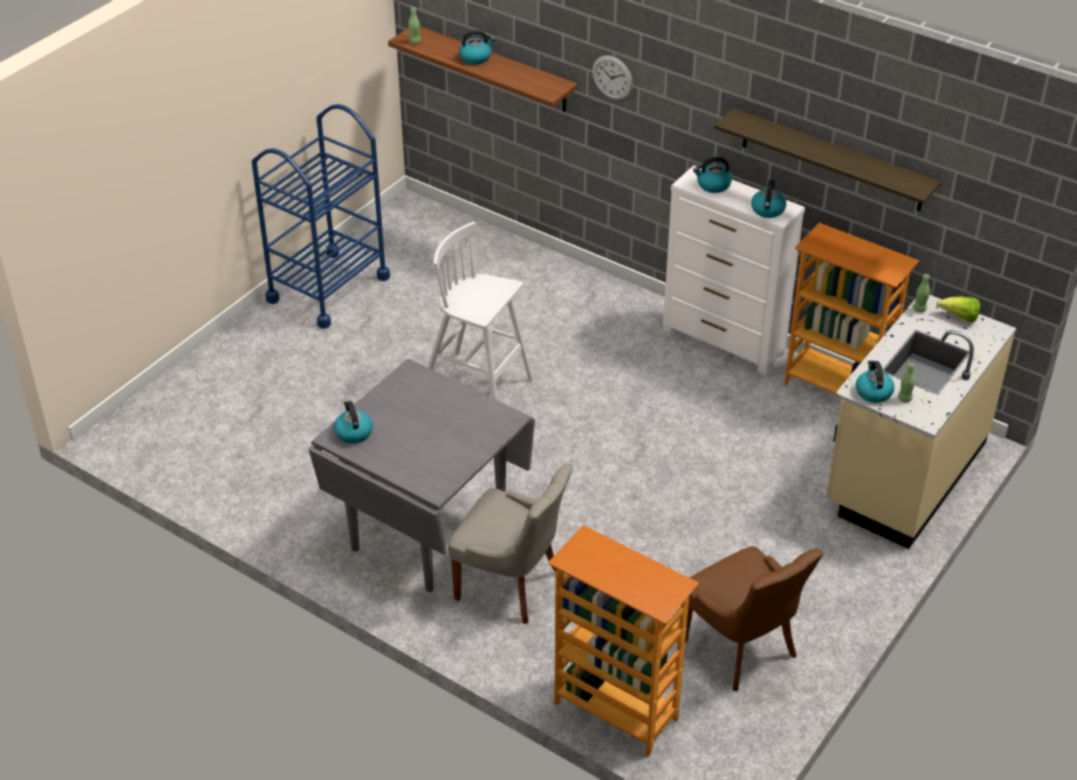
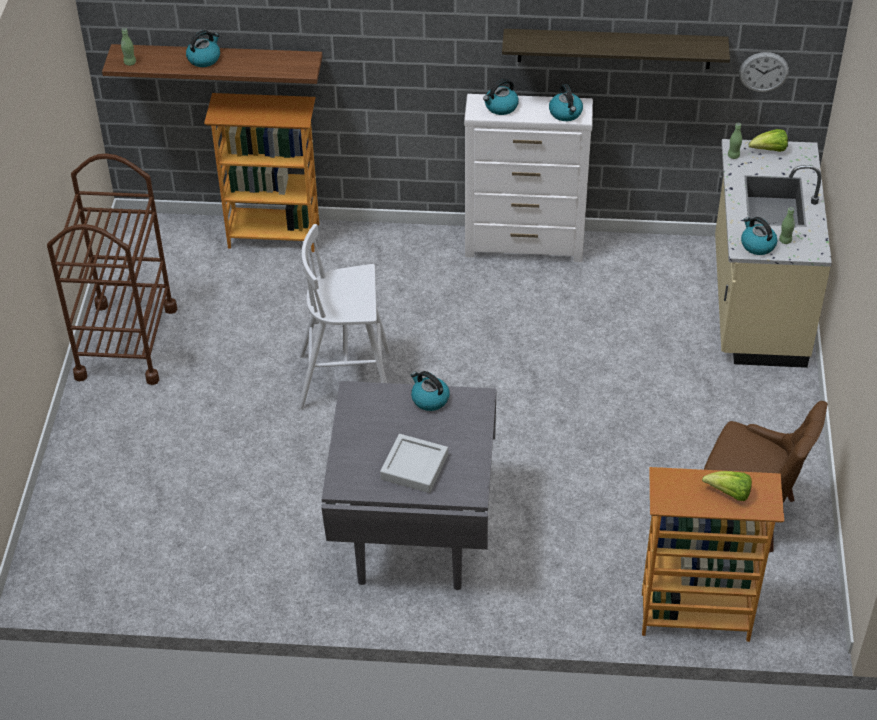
camera: 30 degrees left, 5 degrees up
blue cart [252,104,390,329] -> brown cart [47,154,177,385]
kettle [334,401,373,443] -> kettle moved to [411,371,450,411]
grey chair [448,463,573,624] -> none
wall clock [592,55,633,100] -> wall clock moved to [739,52,789,92]
bookcase [784,223,919,394] -> bookcase moved to [204,93,319,252]
none -> grey tray [380,434,448,493]
none -> lettuce [702,471,752,501]

